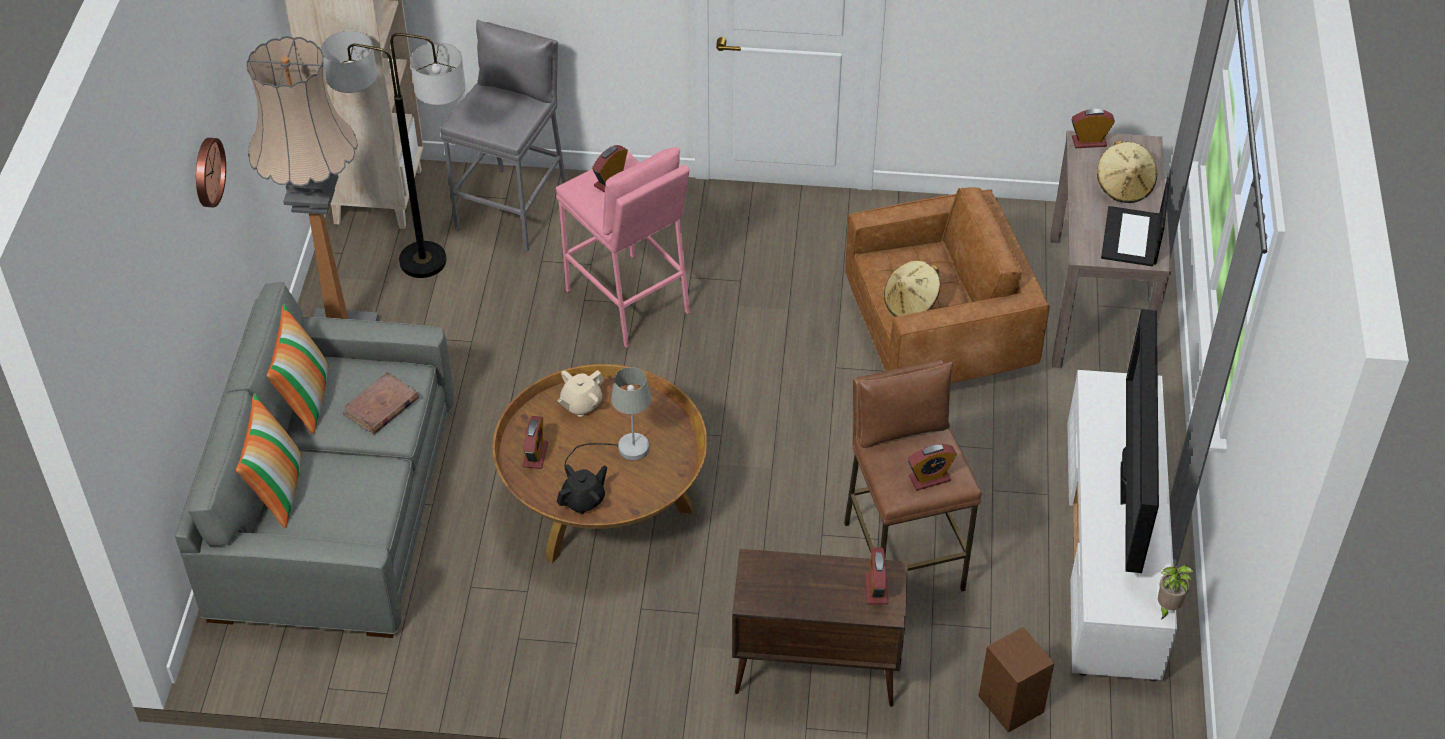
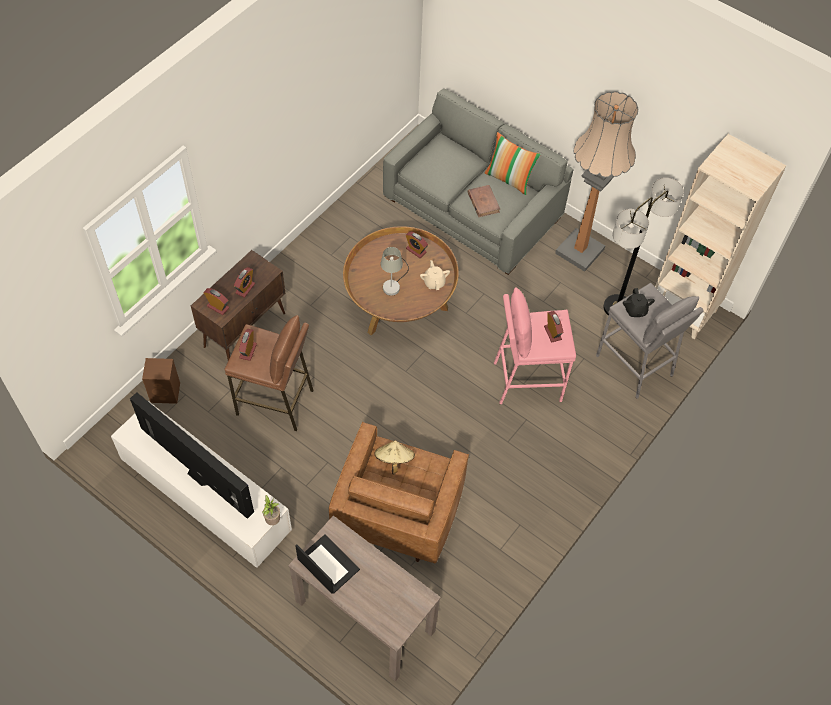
camera: 120 degrees right, 10 degrees up
wall clock [196,138,226,207] -> none
pillow [236,394,302,528] -> none
black teapot [557,464,607,514] -> black teapot moved to [623,288,655,317]
alarm clock [1071,109,1115,148] -> alarm clock moved to [234,267,255,298]
beige hat [1097,140,1157,203] -> none
potted plant [1158,565,1194,620] -> potted plant moved to [262,495,280,525]

